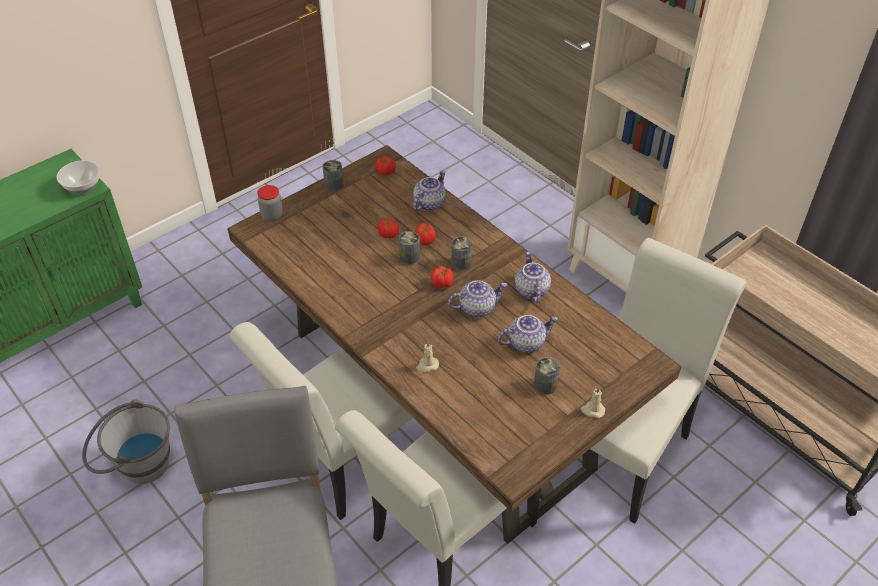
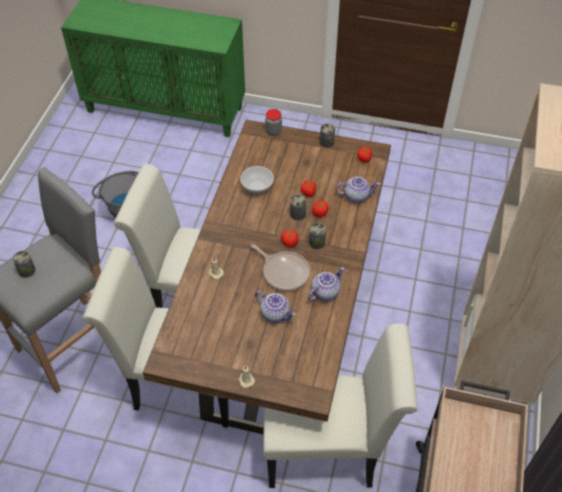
camera: 55 degrees right, 5 degrees up
bowl [57,160,100,195] -> bowl moved to [240,166,274,194]
teapot [448,280,507,317] -> frying pan [251,244,310,291]
can [534,357,560,395] -> can moved to [13,251,36,278]

